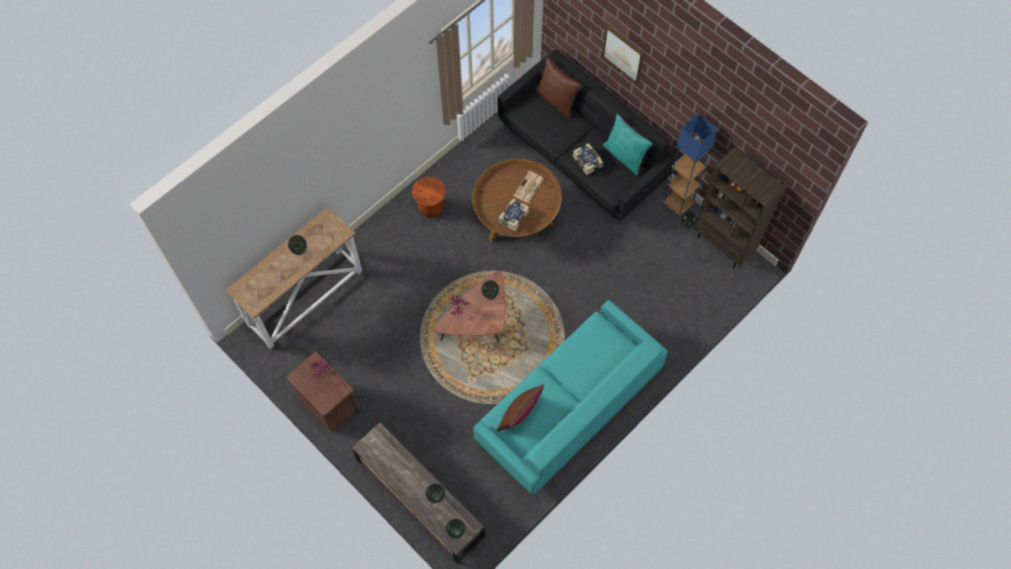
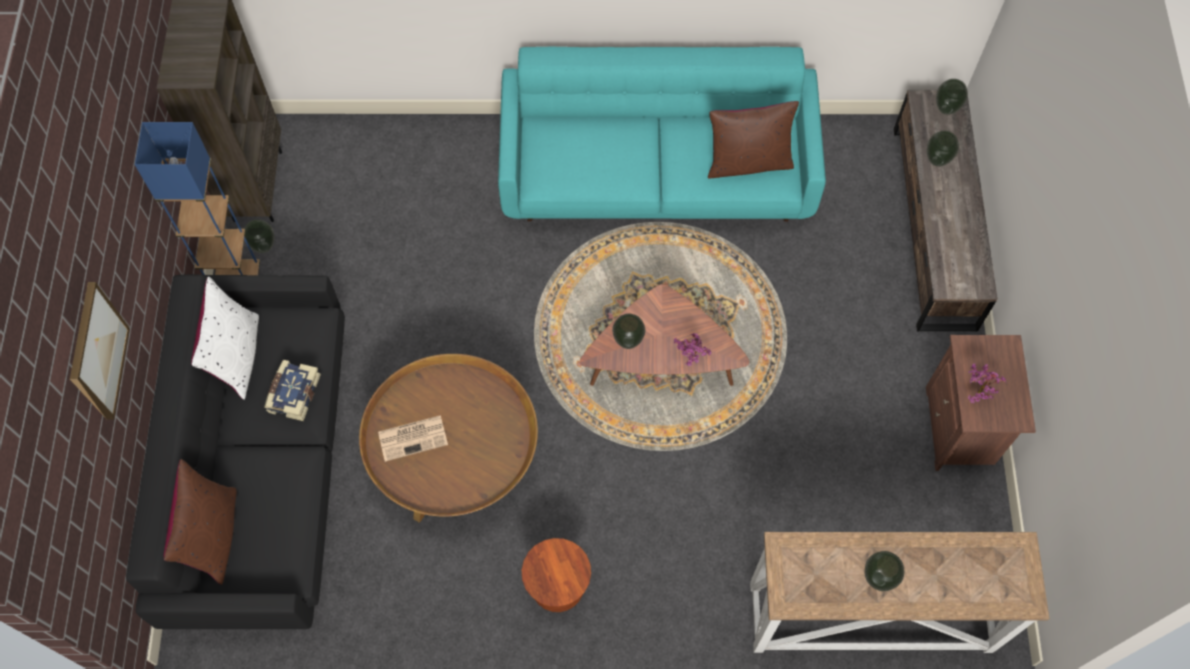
camera: 135 degrees left, 0 degrees up
book [499,199,529,231] -> none
turquoise pillow [603,114,653,175] -> white pillow [191,277,259,400]

